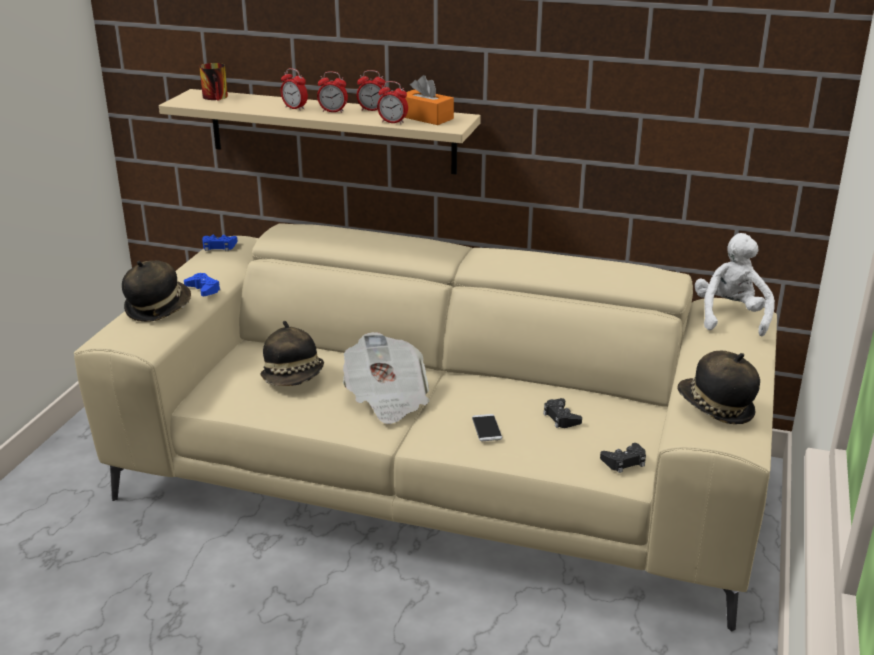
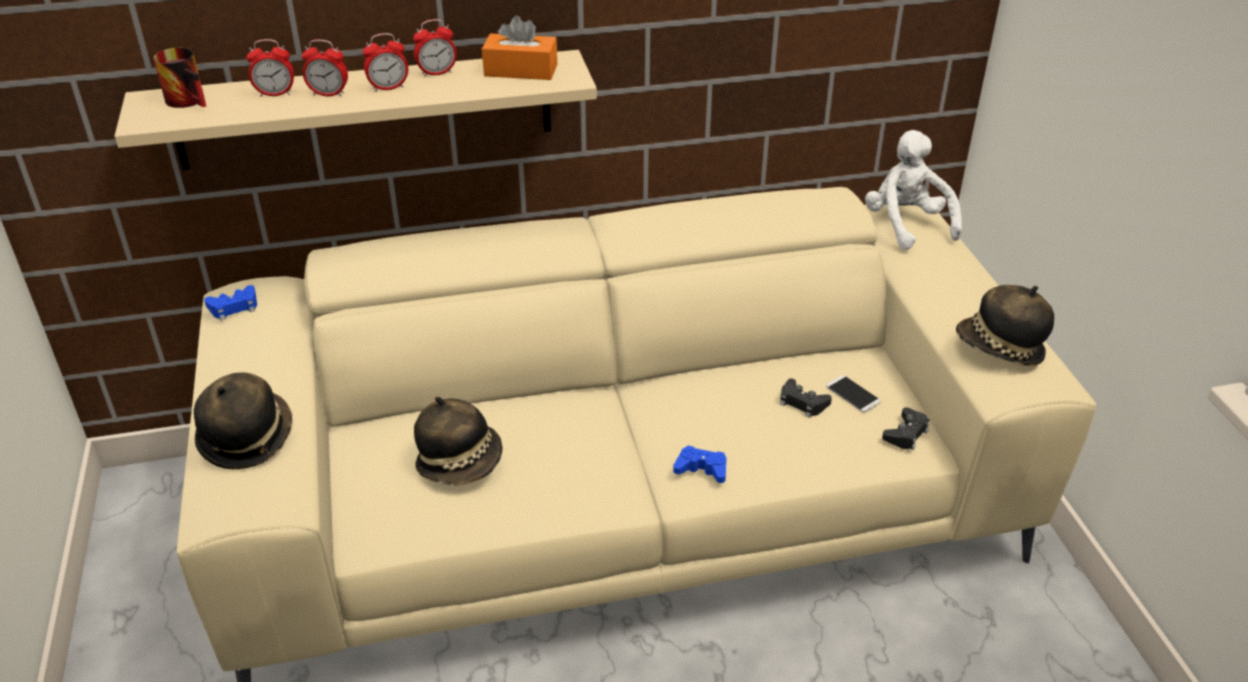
camera: 30 degrees left, 10 degrees up
blue game controller [184,273,221,296] -> blue game controller moved to [673,446,726,483]
newspaper [343,332,430,424] -> none
alarm clock [377,81,408,124] -> alarm clock moved to [246,39,294,97]
phone [472,414,502,441] -> phone moved to [826,375,881,412]

